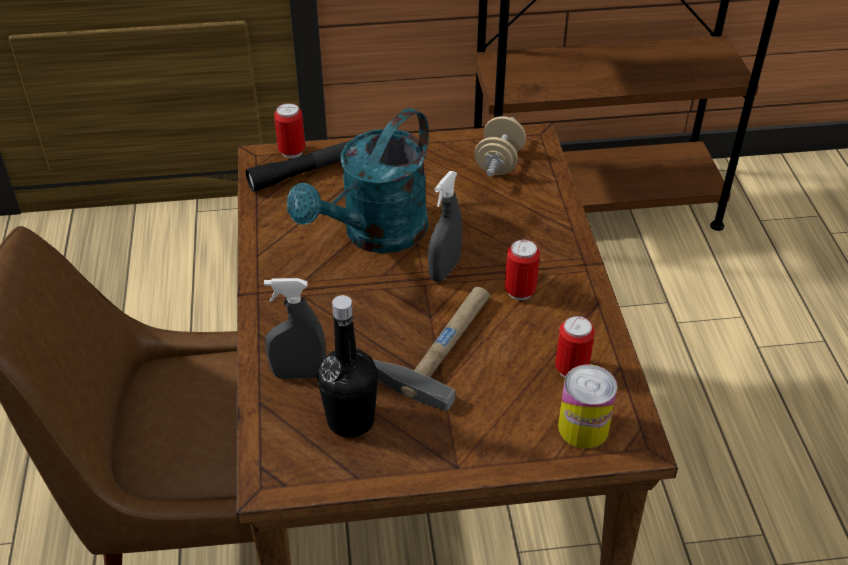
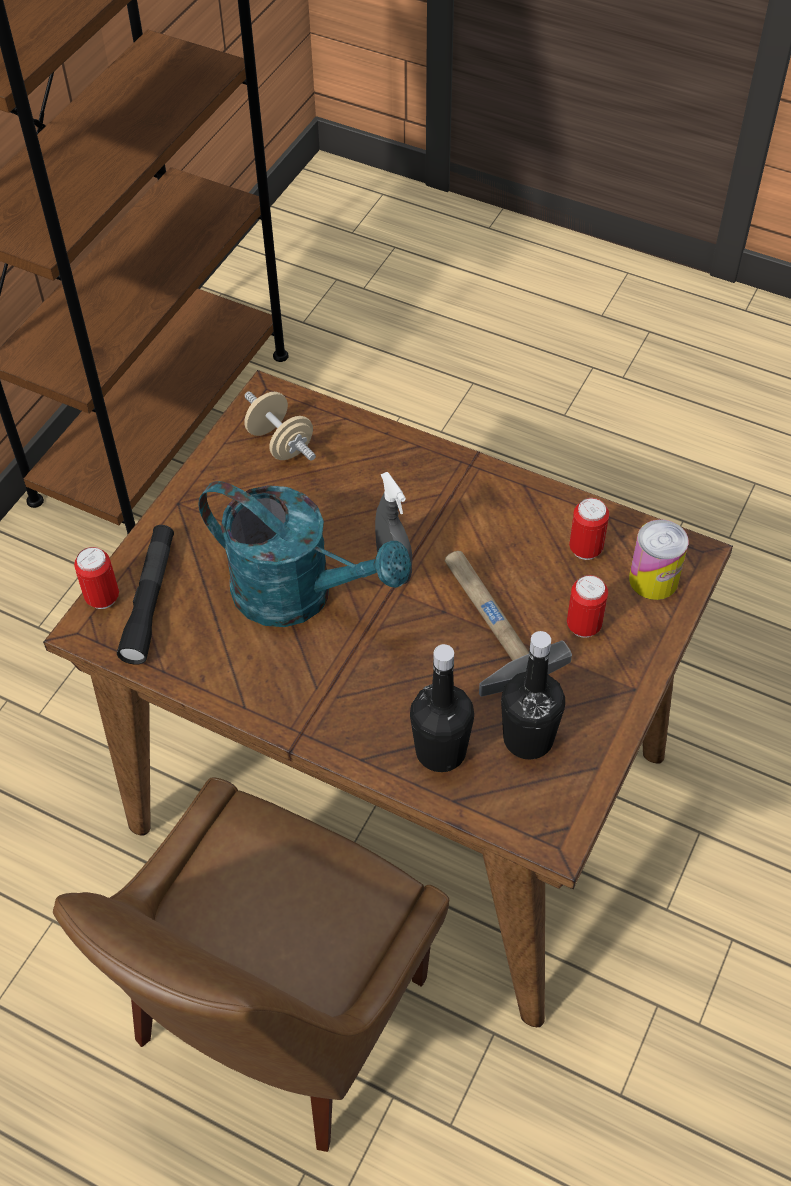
camera: 55 degrees left, 10 degrees up
grey spray bottle [264,278,326,379] -> black bottle [410,644,474,772]
turquoise watering can [287,108,429,253] -> turquoise watering can turned 45 degrees counterclockwise [198,481,411,627]
can [505,239,540,300] -> can moved to [567,575,608,638]

